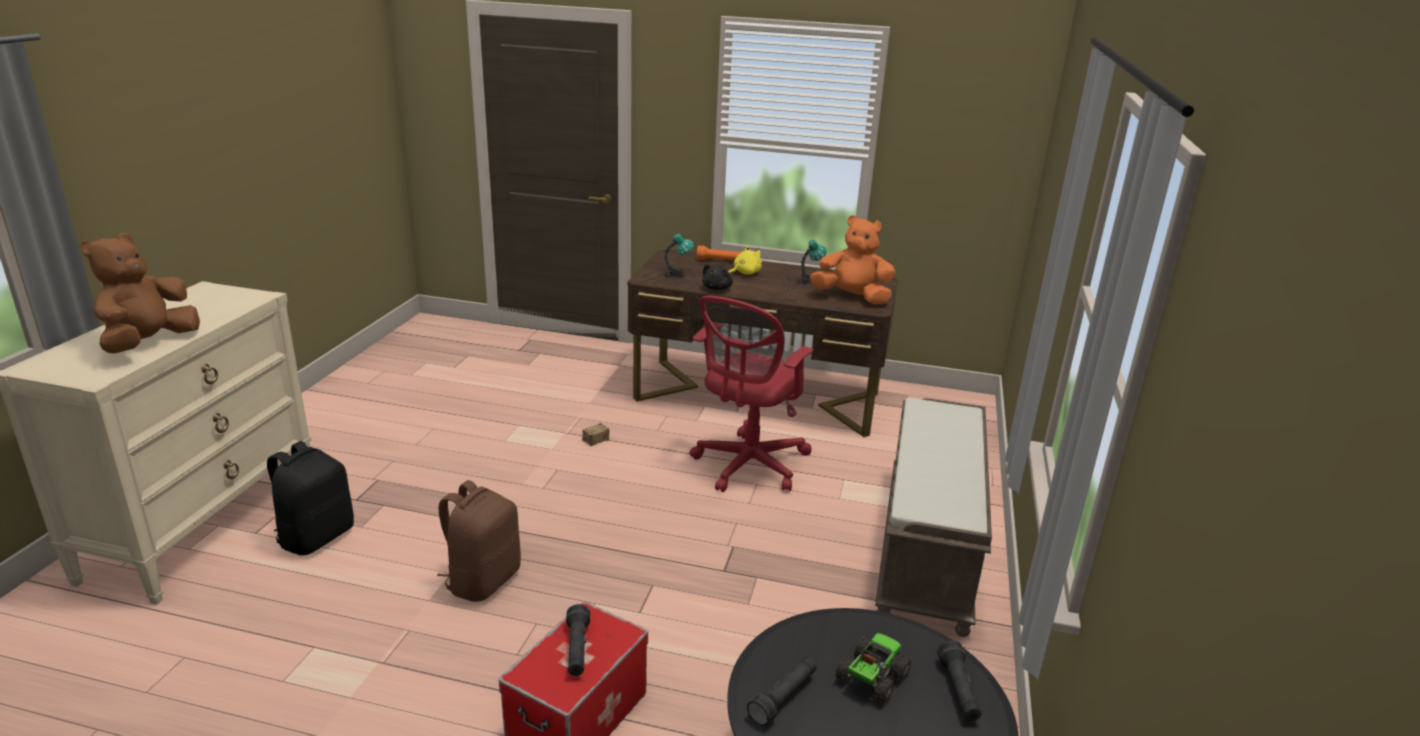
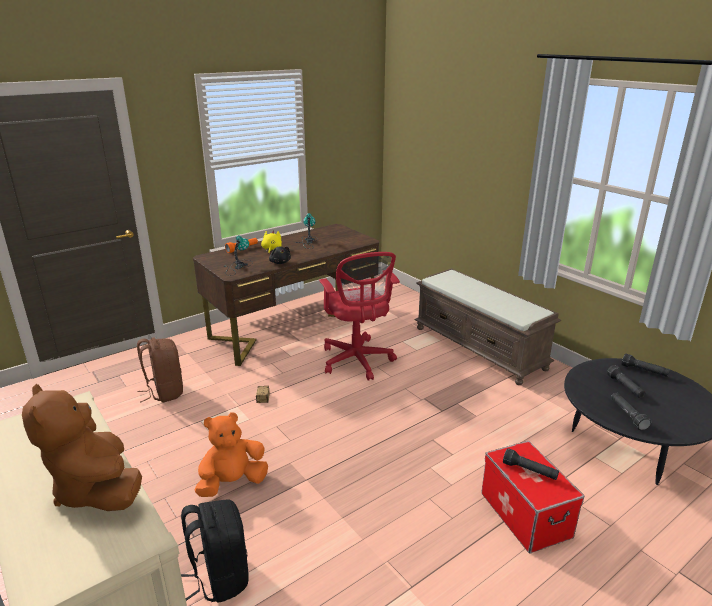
camera: 50 degrees left, 0 degrees up
brown backpack [437,480,521,602] -> brown backpack moved to [137,337,183,403]
orange plush toy [810,215,896,305] -> orange plush toy moved to [194,412,268,497]
toy truck [836,633,911,704] -> black flashlight [607,365,646,398]

